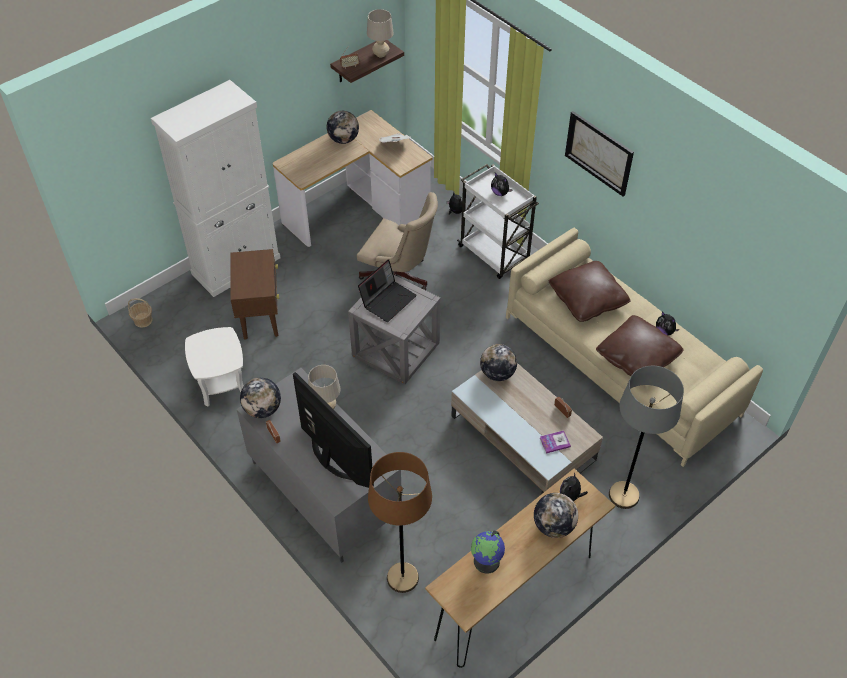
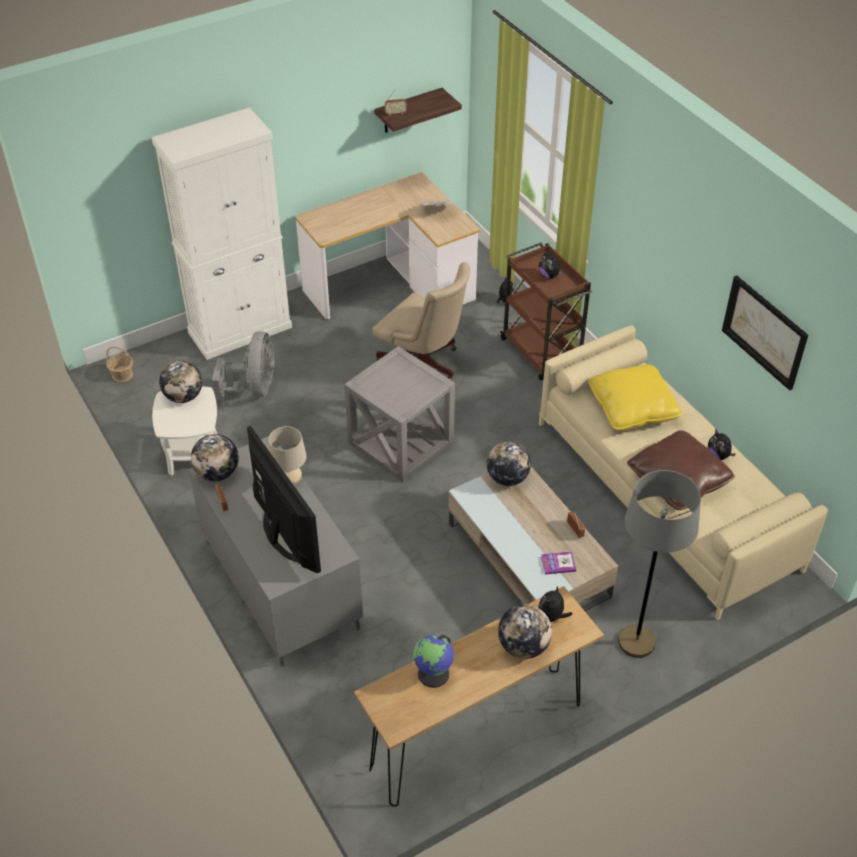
camera: 10 degrees right, 5 degrees down
brown side table [231,249,279,340] -> grey fan [212,331,275,405]
globe [327,111,359,144] -> globe moved to [159,361,202,403]
laptop [358,259,417,322] -> none
beige table lamp [367,9,394,57] -> none
brown floor lamp [368,452,432,593] -> none
white cart [457,164,539,279] -> brown cart [500,242,592,380]
brown pillow [549,261,631,322] -> yellow pillow [588,365,682,431]
picture [565,111,634,196] -> picture moved to [722,275,808,391]

